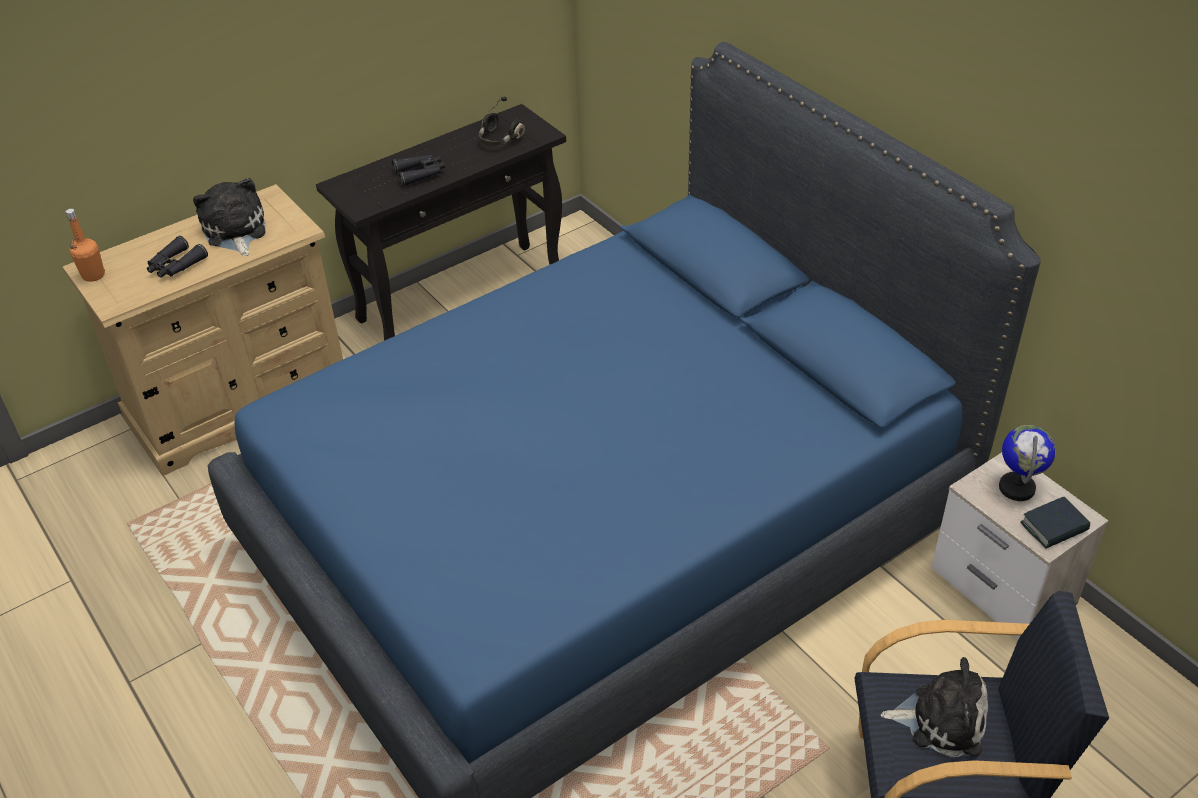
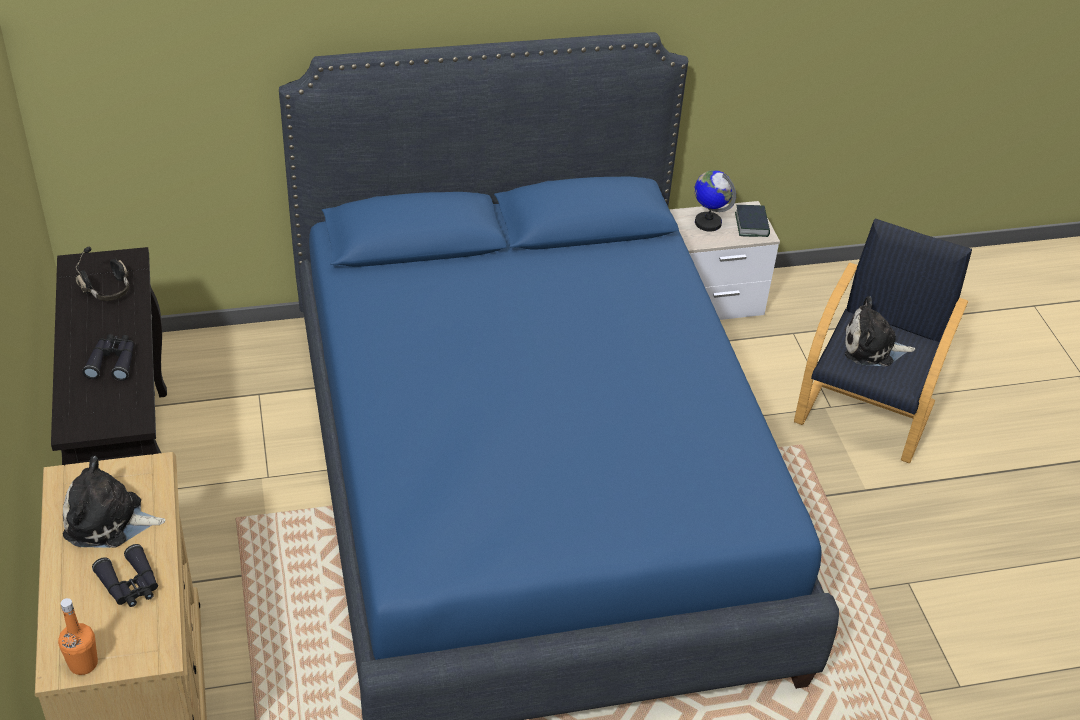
camera: 70 degrees left, 0 degrees up
plush toy [881,657,988,757] -> plush toy turned 120 degrees counterclockwise [845,296,915,366]

